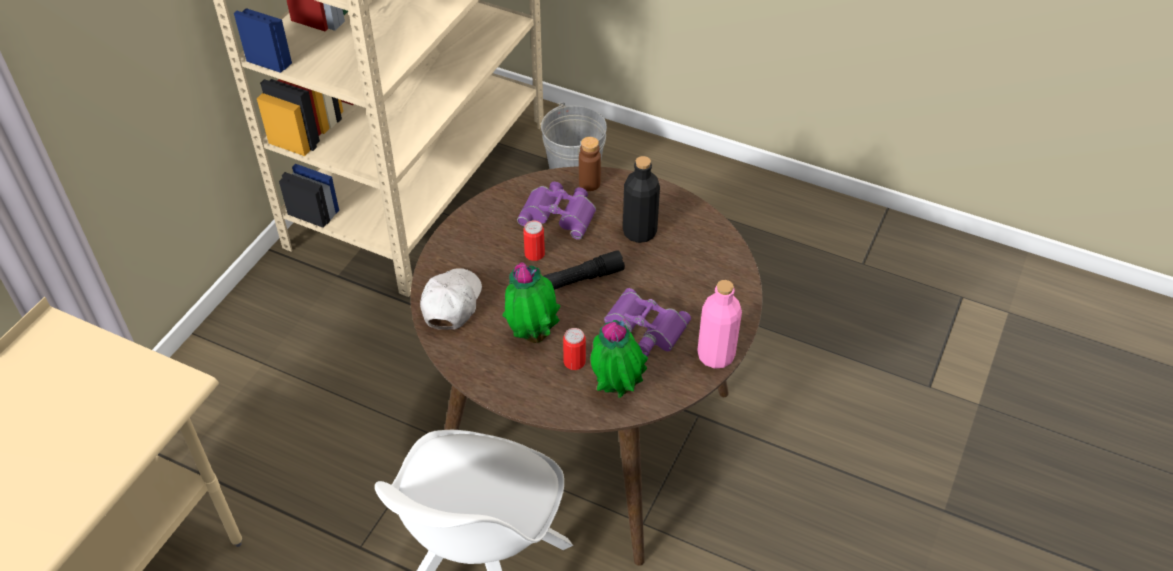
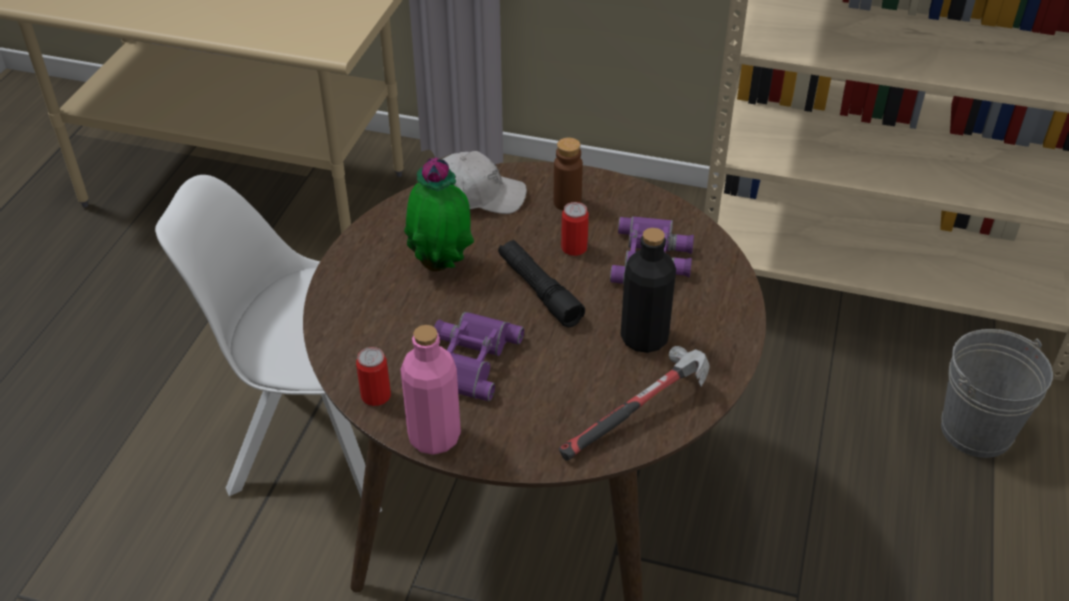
camera: 80 degrees right, 5 degrees down
can [563,328,586,370] -> can moved to [356,347,391,406]
brown bottle [579,137,601,191] -> brown bottle moved to [554,137,583,210]
potted plant [591,319,648,398] -> none
none -> hammer [559,346,709,461]

